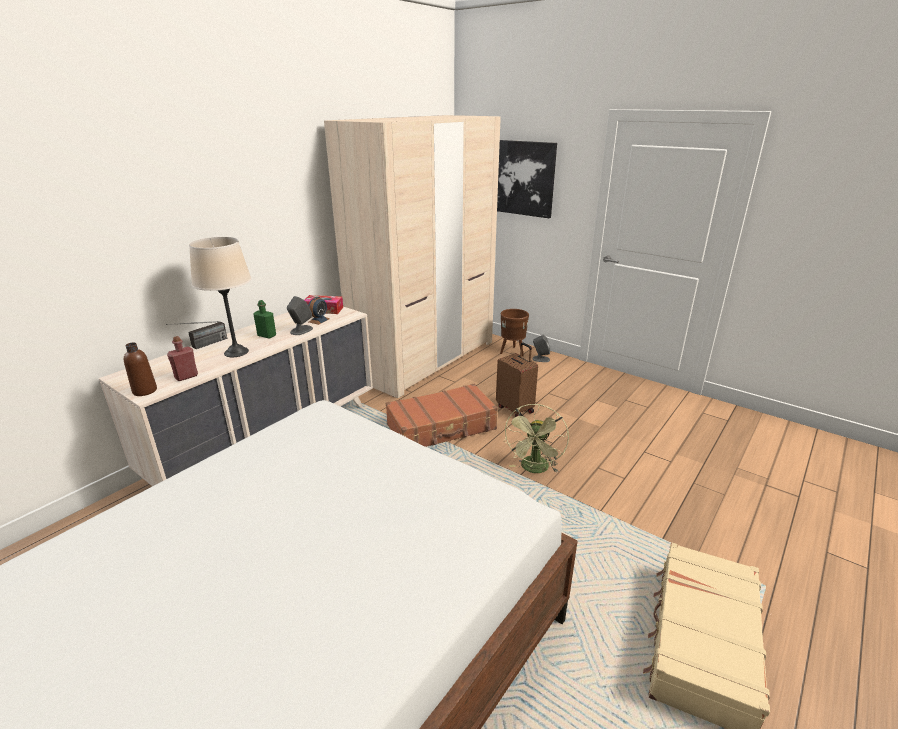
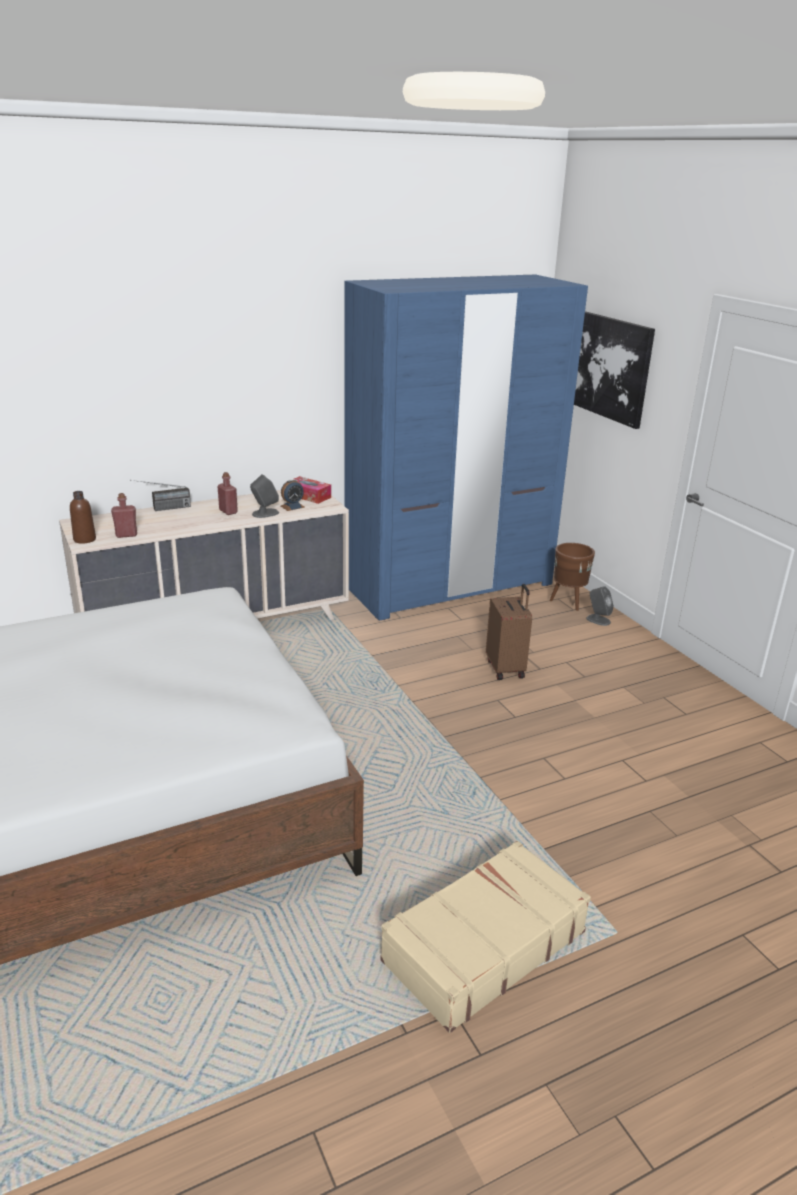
camera: 25 degrees right, 0 degrees up
beige table lamp [189,237,251,357] -> none
green bottle [253,300,276,339] -> red bottle [217,472,238,515]
beige wardrobe [324,115,501,398] -> blue wardrobe [344,274,588,620]
brown suitcase [386,384,498,447] -> none
green fan [504,404,569,473] -> none

